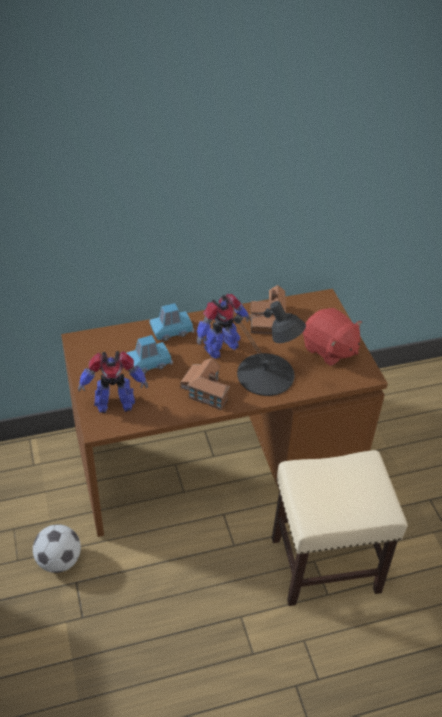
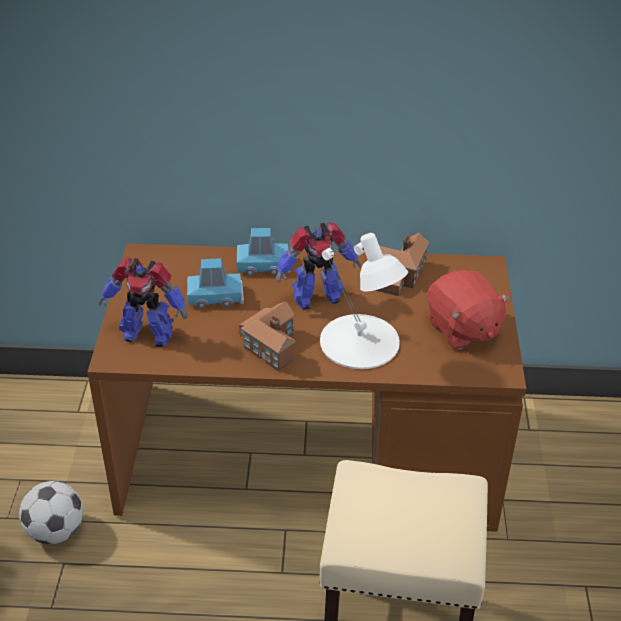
camera: 20 degrees right, 5 degrees down
black table lamp [234,301,306,396] -> white table lamp [320,233,408,369]

